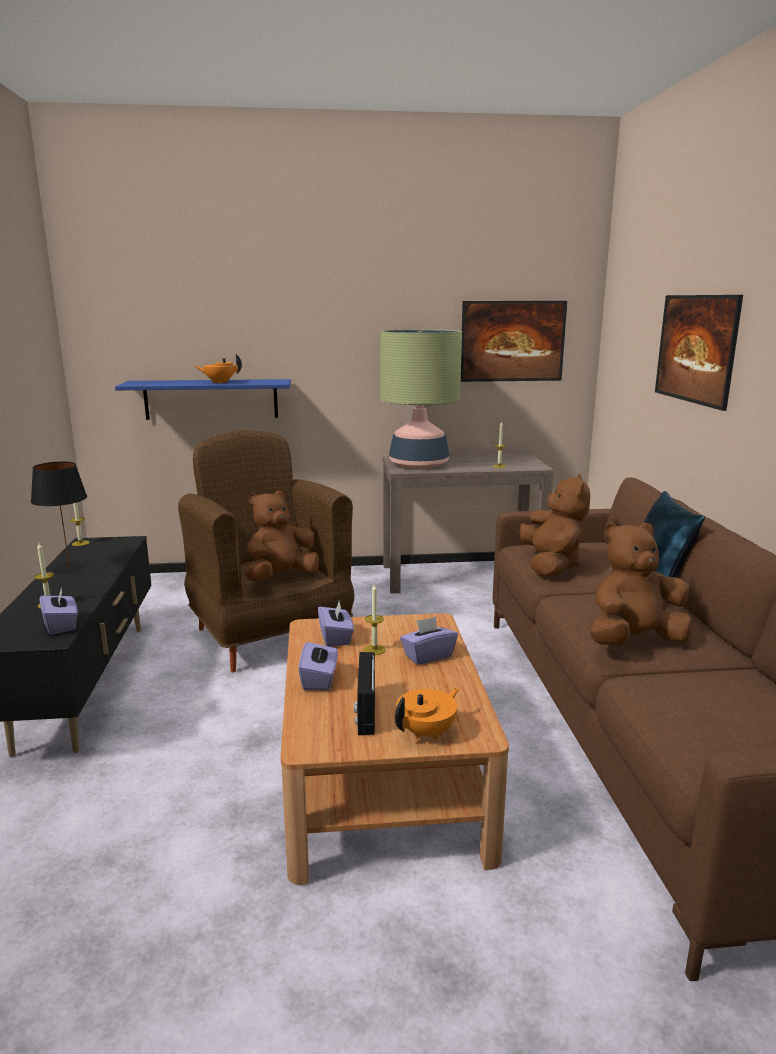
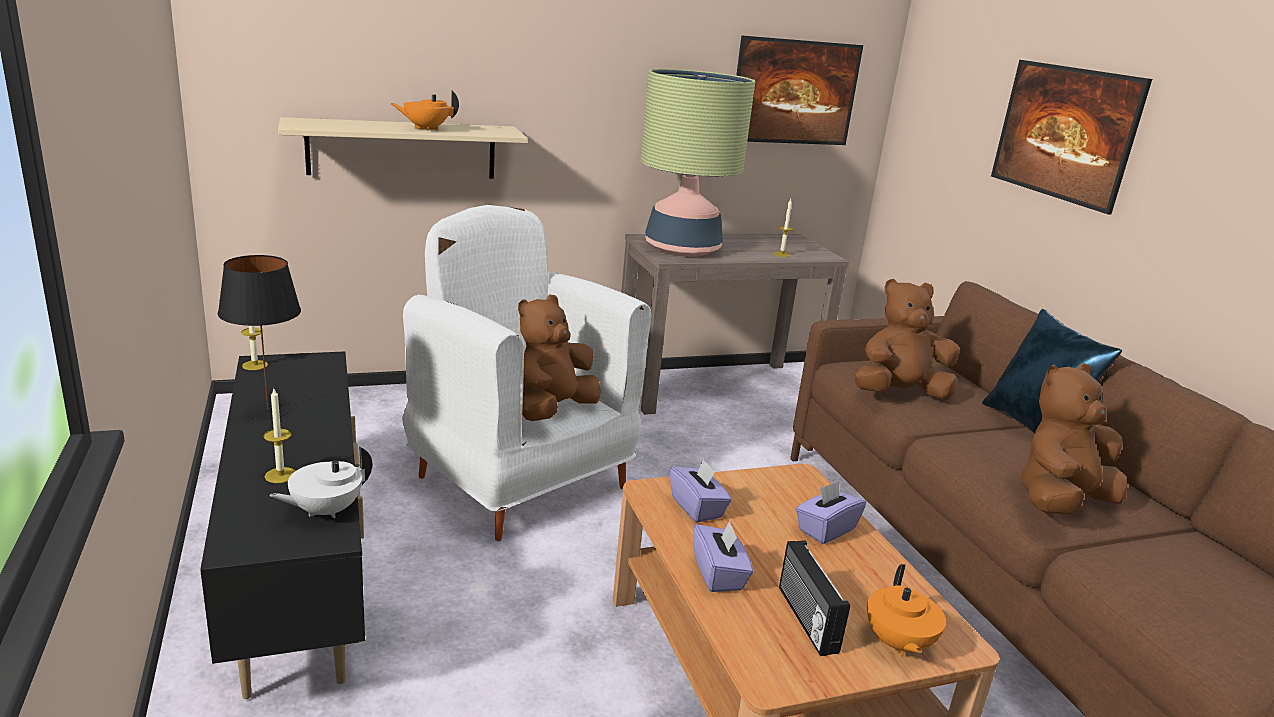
camera: 15 degrees left, 5 degrees up
purple tissue box [39,586,78,635] -> white teapot [269,447,372,518]
blue shelf [115,379,291,420] -> beige shelf [278,117,528,179]
brown armchair [178,430,355,672] -> white armchair [402,205,651,541]
candle [364,584,386,655] -> none
orange teapot [395,688,459,740] -> orange teapot turned 150 degrees clockwise [867,564,946,657]
brown plush toy [519,474,590,577] -> brown plush toy turned 90 degrees counterclockwise [855,279,960,400]

